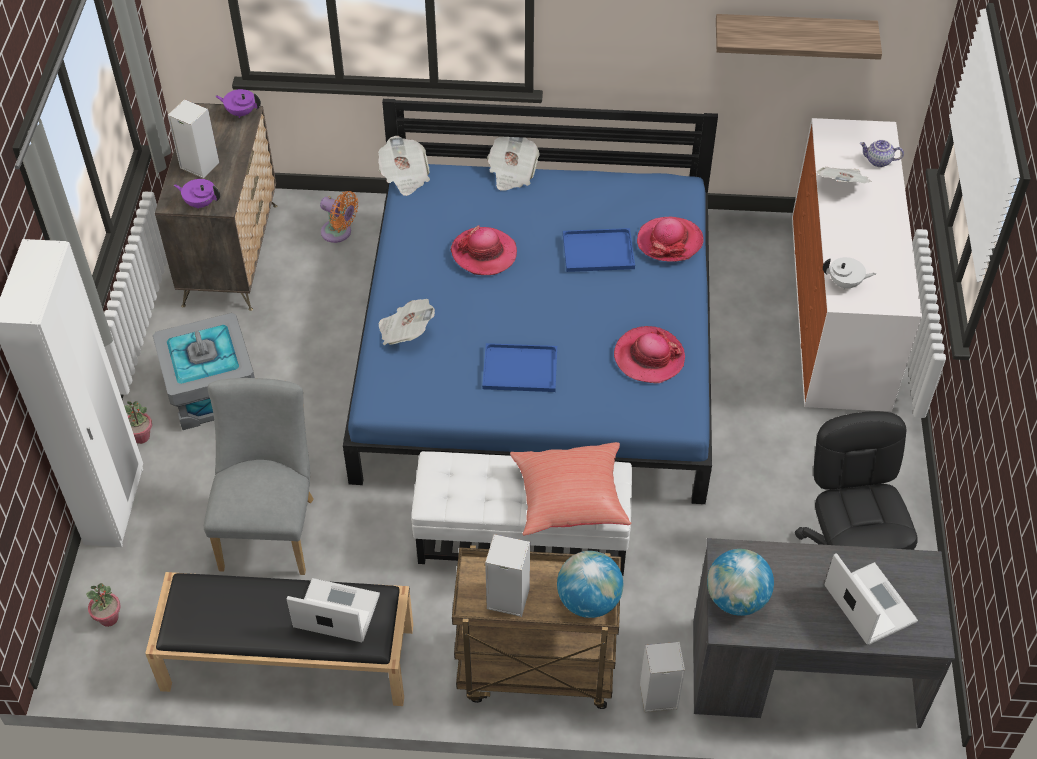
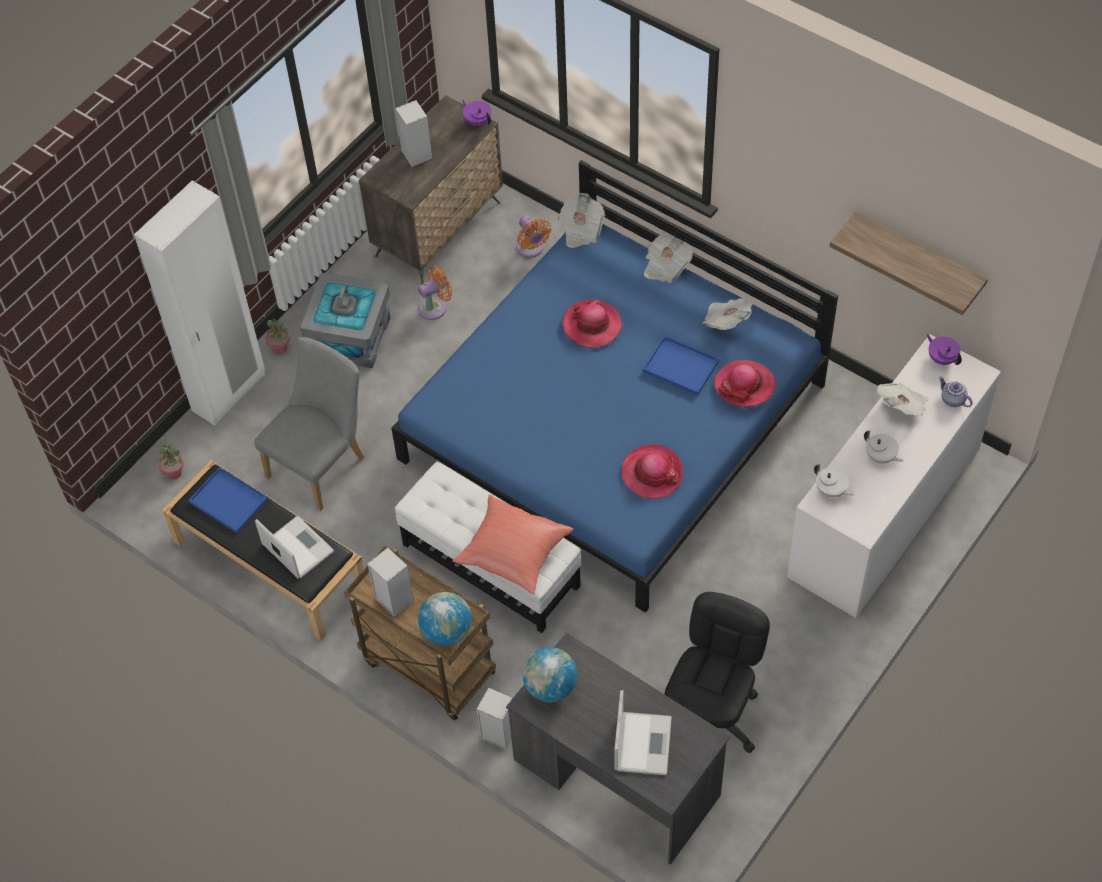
camera: 35 degrees right, 5 degrees up
purple teapot [174,179,220,209] -> purple teapot moved to [926,334,962,365]
newspaper [378,299,435,345] -> newspaper moved to [702,298,753,330]
blue tray [482,343,557,392] -> blue tray moved to [188,467,268,533]
none -> orange fan [418,266,453,320]
none -> white teapot [864,431,903,464]

